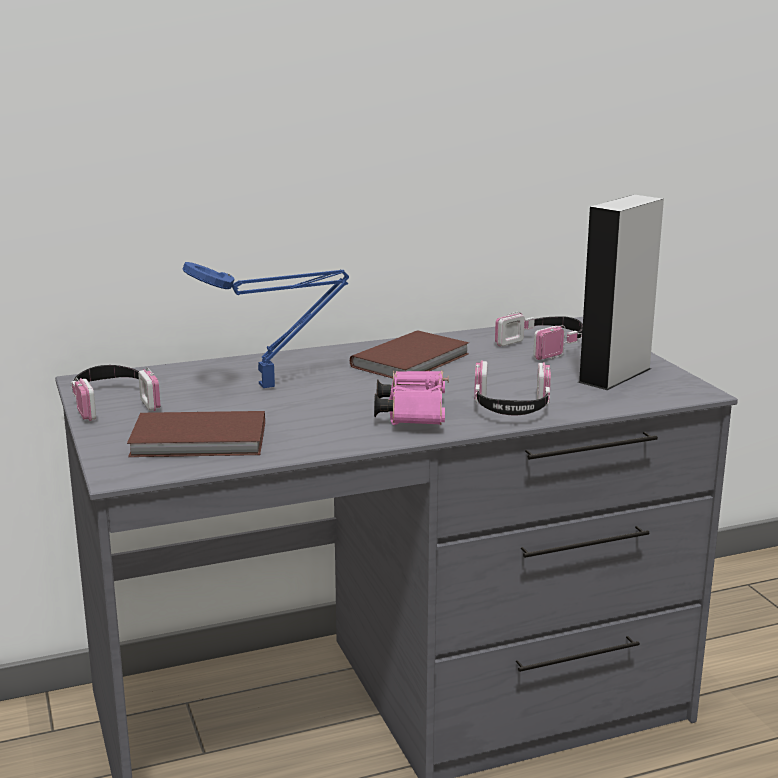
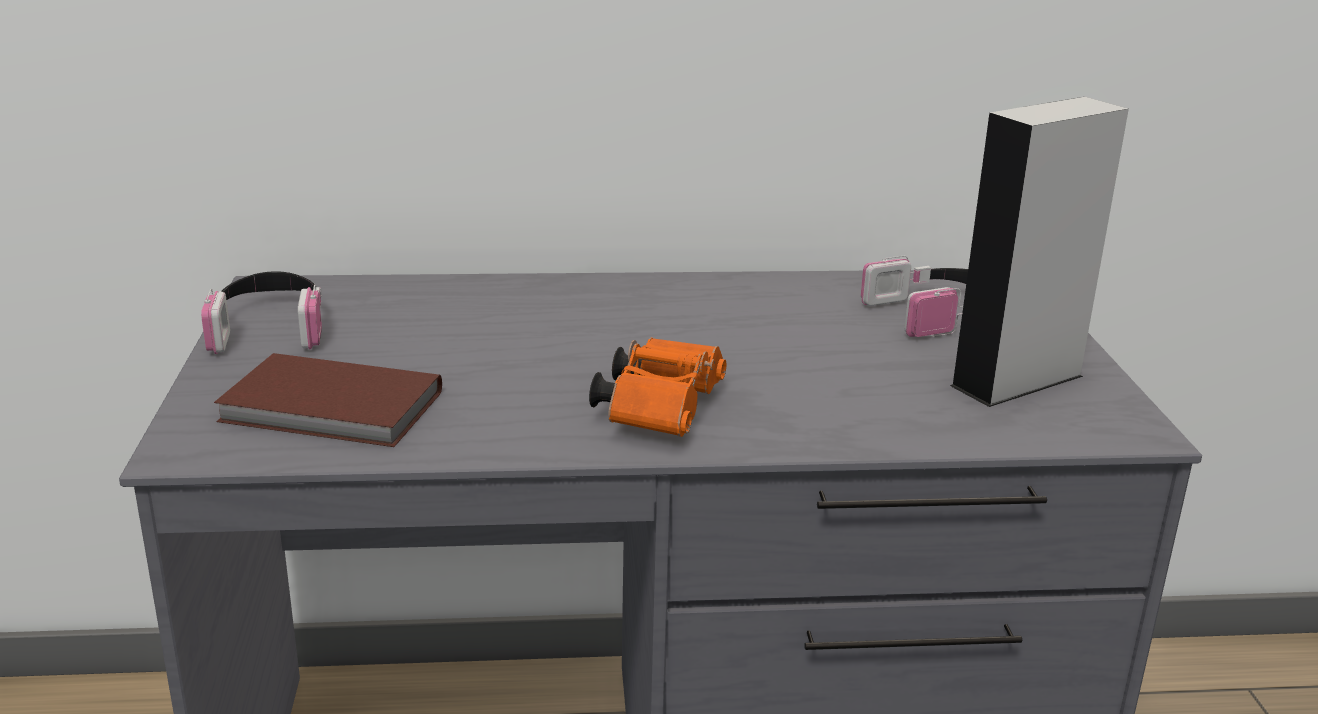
camera: 15 degrees right, 5 degrees up
blue table lamp [183,262,349,388] -> none
brown book [350,330,469,378] -> none
pink binoculars [374,370,449,425] -> orange binoculars [589,338,726,437]
headphones [474,360,551,415] -> none

